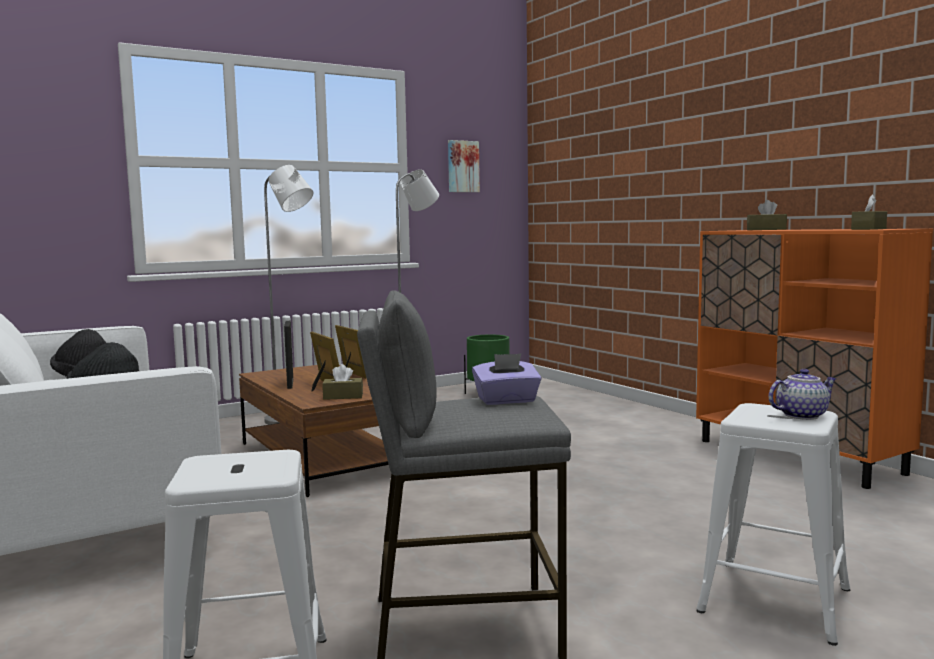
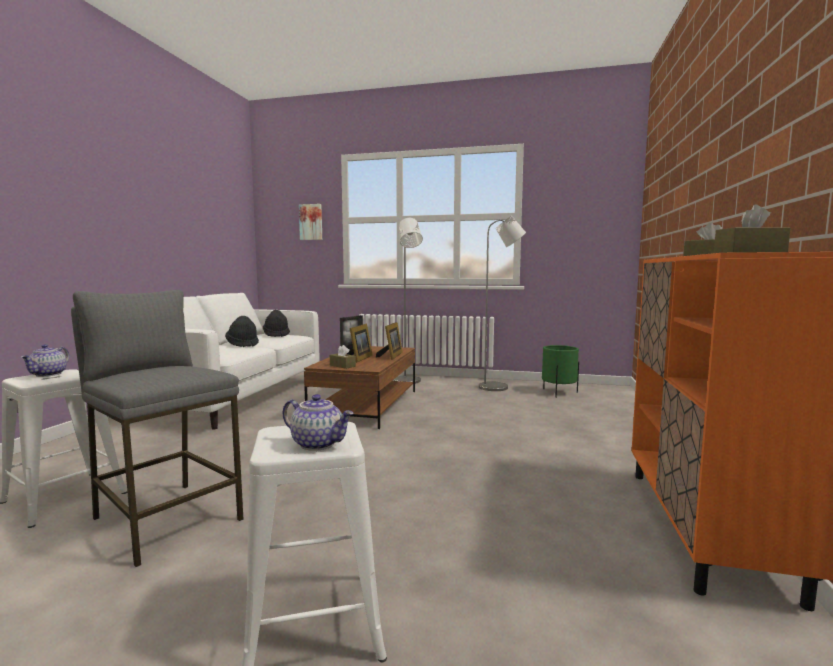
camera: 45 degrees right, 0 degrees up
picture [448,140,480,192] -> picture moved to [299,204,322,240]
purple tissue box [472,353,542,405] -> none
none -> teapot [21,344,70,377]

